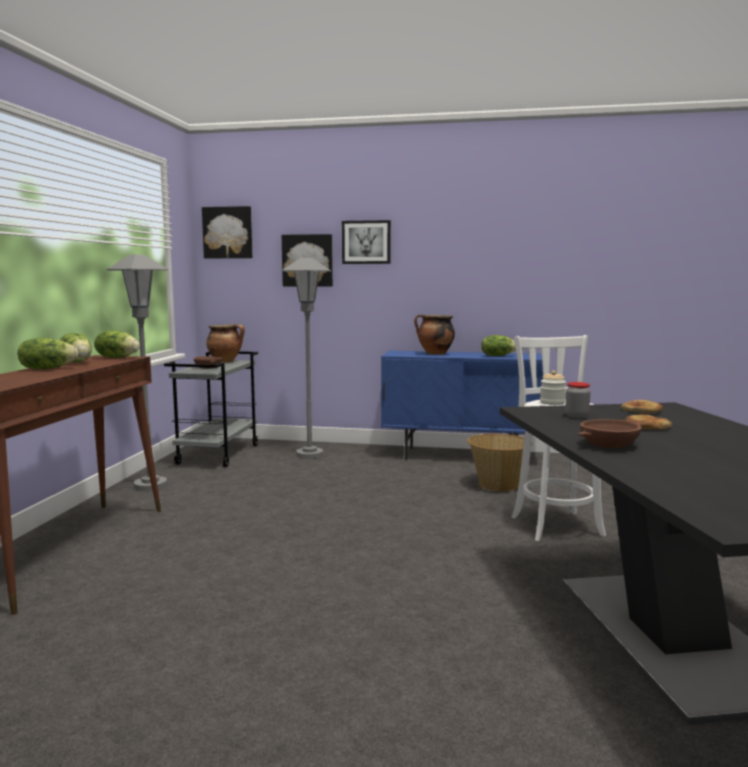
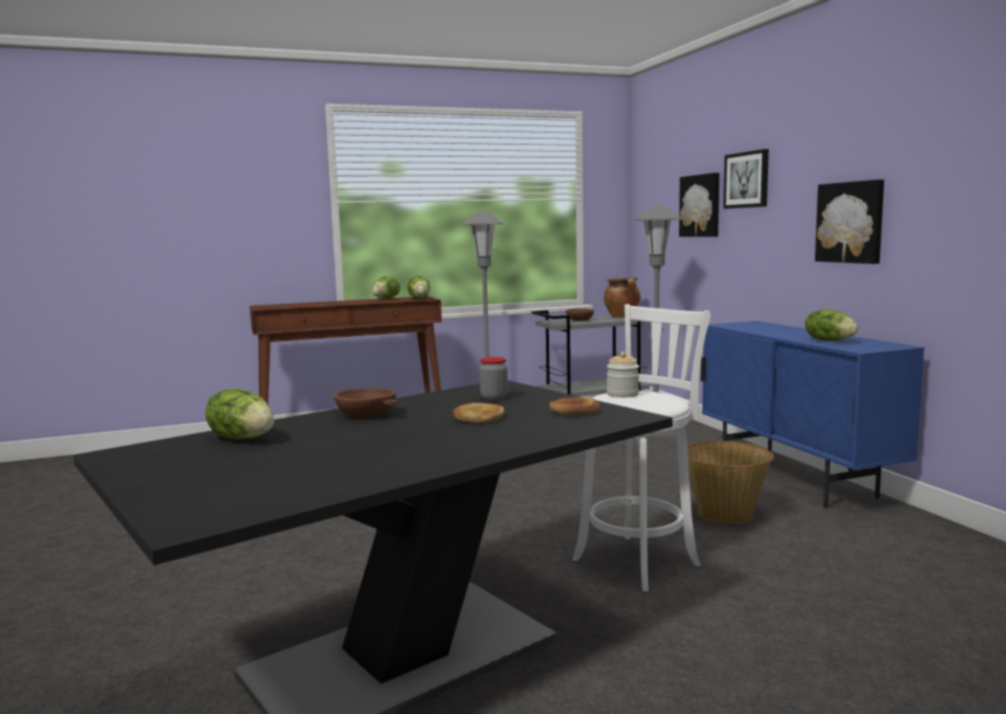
camera: 60 degrees right, 0 degrees up
lettuce [18,338,78,370] -> lettuce moved to [205,389,274,440]
picture [202,206,252,258] -> picture moved to [815,179,884,264]
cooking pot [414,315,455,355] -> none

